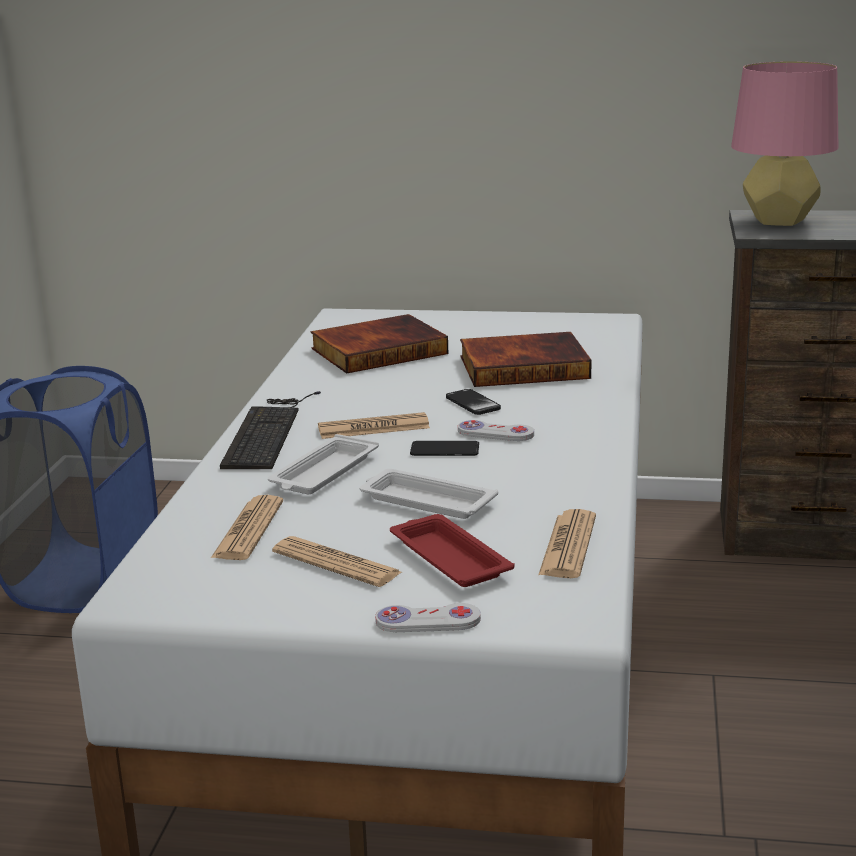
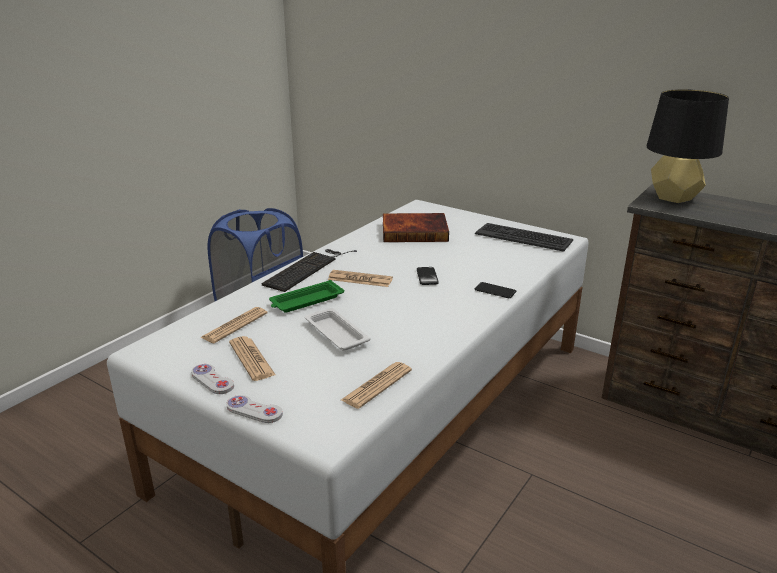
camera: 25 degrees right, 5 degrees up
white tray [268,434,379,495] -> green tray [269,280,344,313]
red tray [390,514,514,587] -> none
phone [410,441,479,456] -> phone moved to [475,282,516,298]
white game controller [458,420,534,441] -> white game controller moved to [191,364,234,394]
book [460,332,592,387] -> none
pink table lamp [731,61,839,226] -> black table lamp [647,89,729,203]
none -> keyboard [475,223,573,252]

